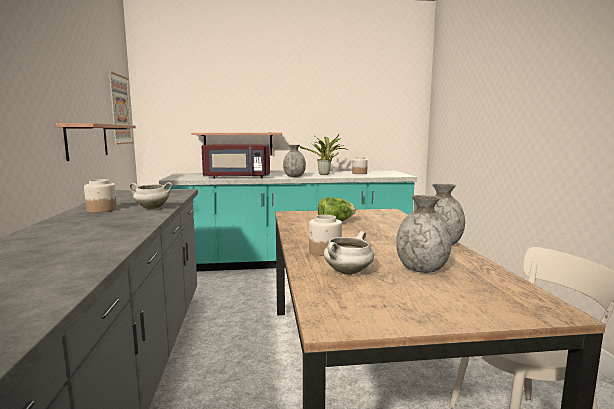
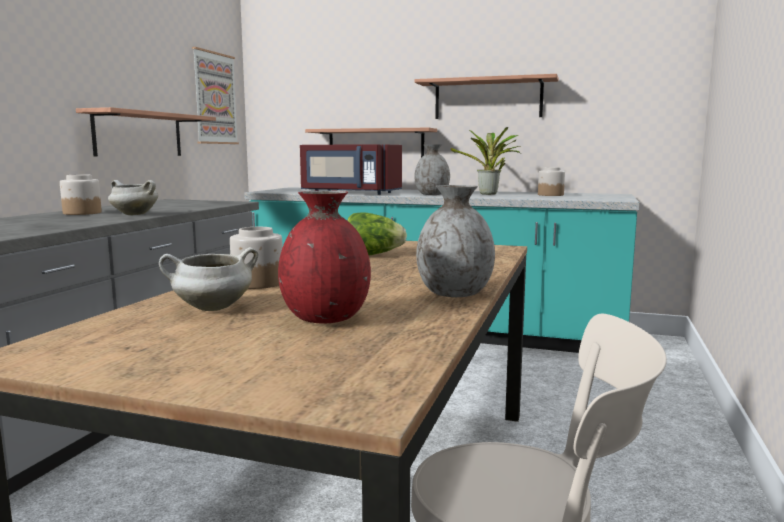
camera: 25 degrees right, 0 degrees up
grey vase [396,195,452,273] -> red vase [278,191,371,323]
none -> shelf [414,74,559,119]

